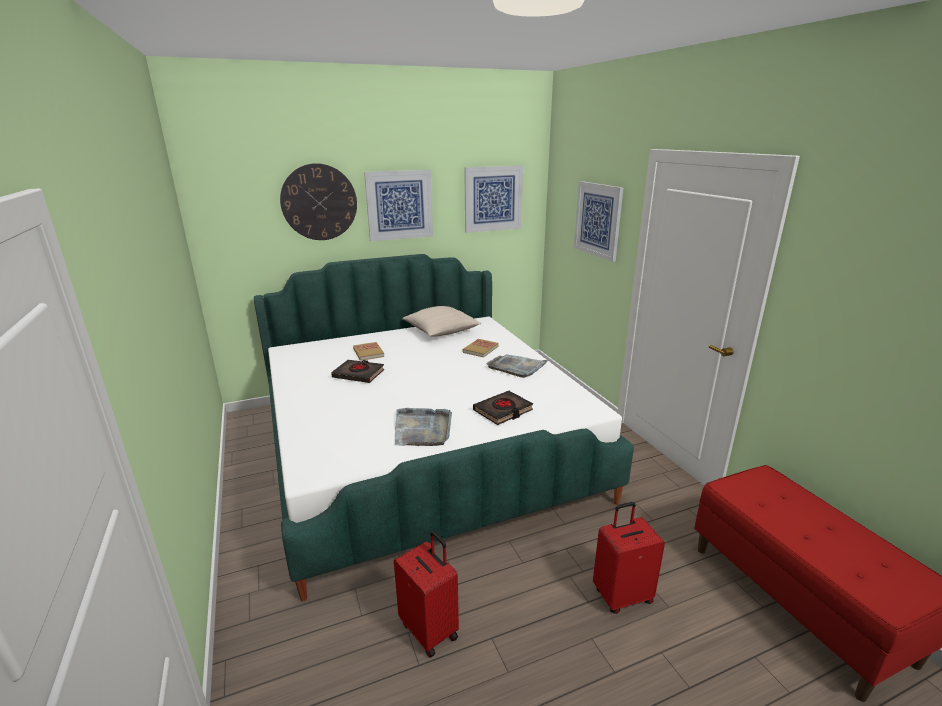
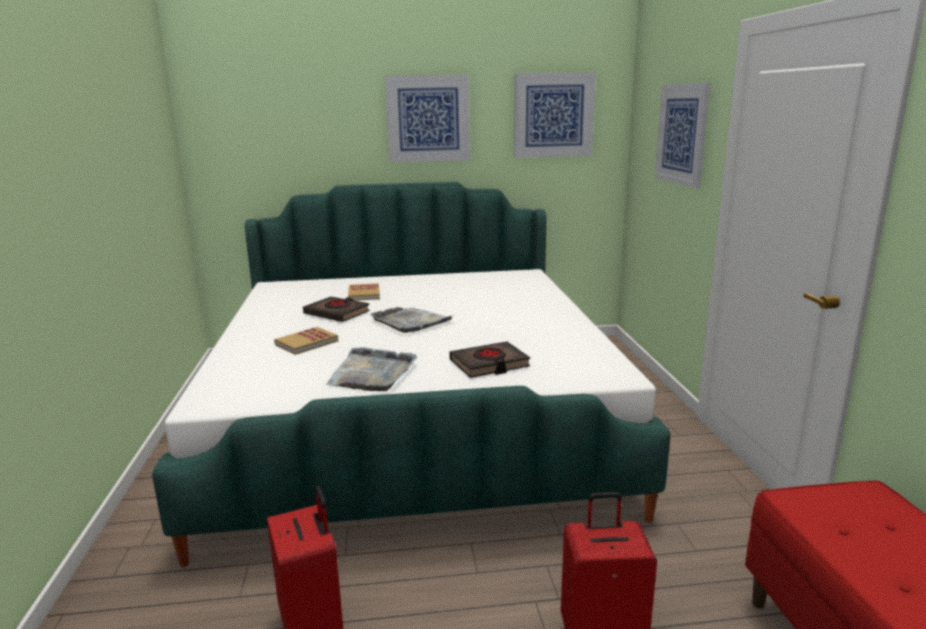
camera: 15 degrees right, 5 degrees down
wall clock [280,163,357,240] -> none
beige pillow [402,306,481,337] -> none
book [462,339,498,357] -> book moved to [274,327,338,355]
grey tray [486,354,548,378] -> grey tray moved to [371,307,452,333]

